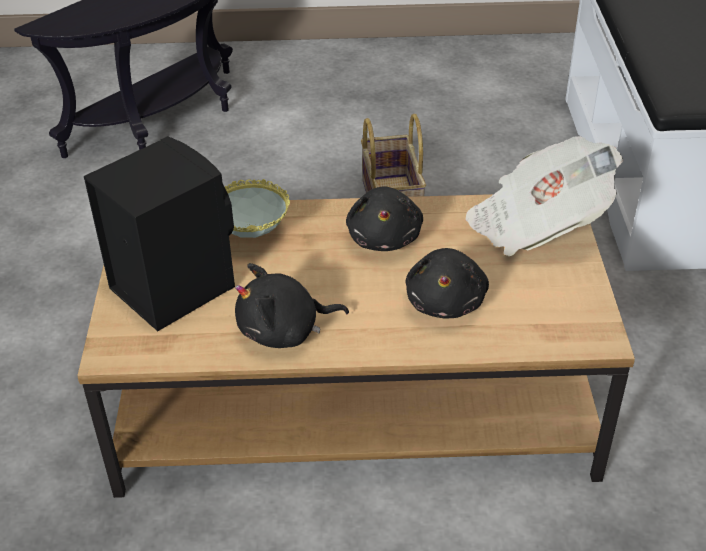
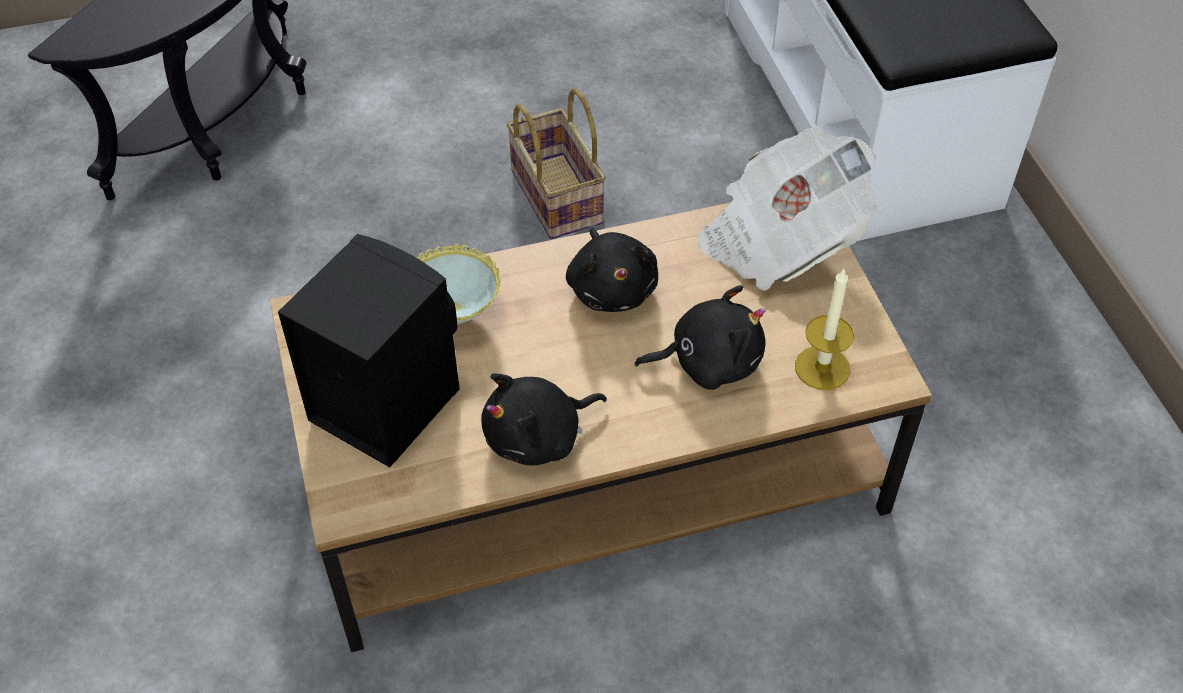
camera: 15 degrees left, 10 degrees up
black plush toy [405,248,489,318] -> black plush toy turned 90 degrees counterclockwise [635,285,766,390]
none -> candle [795,268,854,390]

